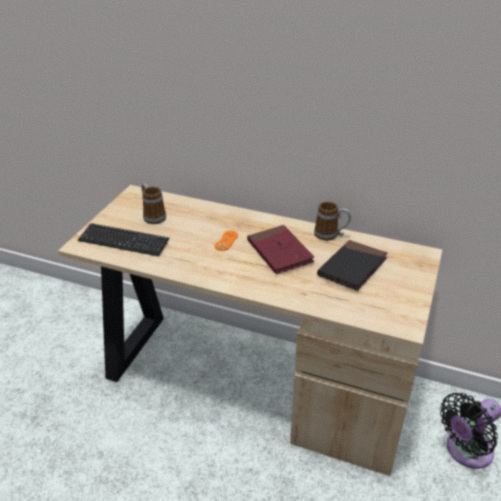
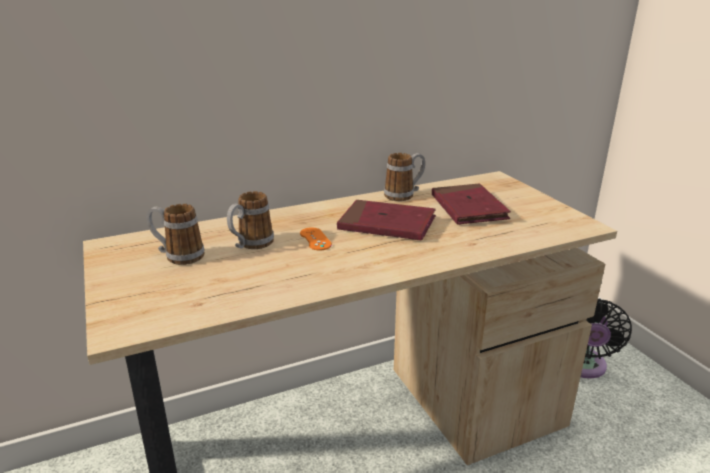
camera: 45 degrees left, 10 degrees down
keyboard [78,223,169,256] -> none
black book [317,240,387,291] -> red book [432,183,511,225]
none -> mug [227,191,274,249]

